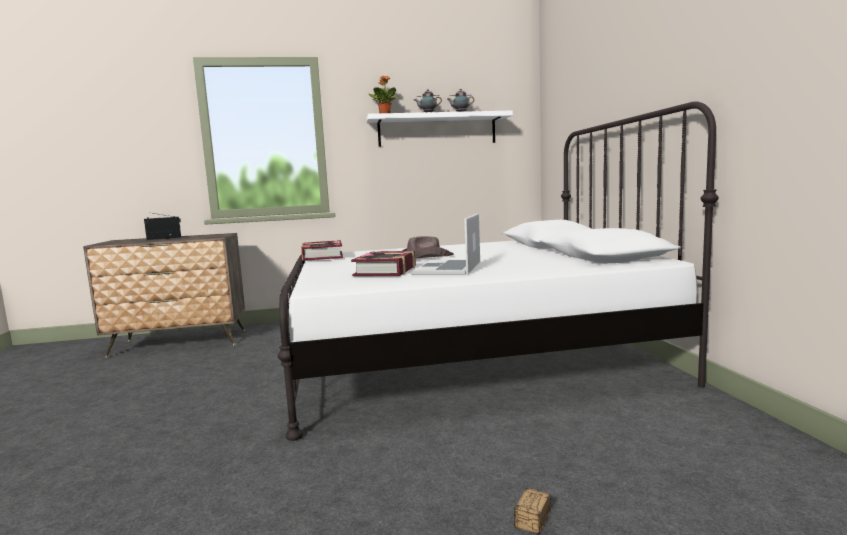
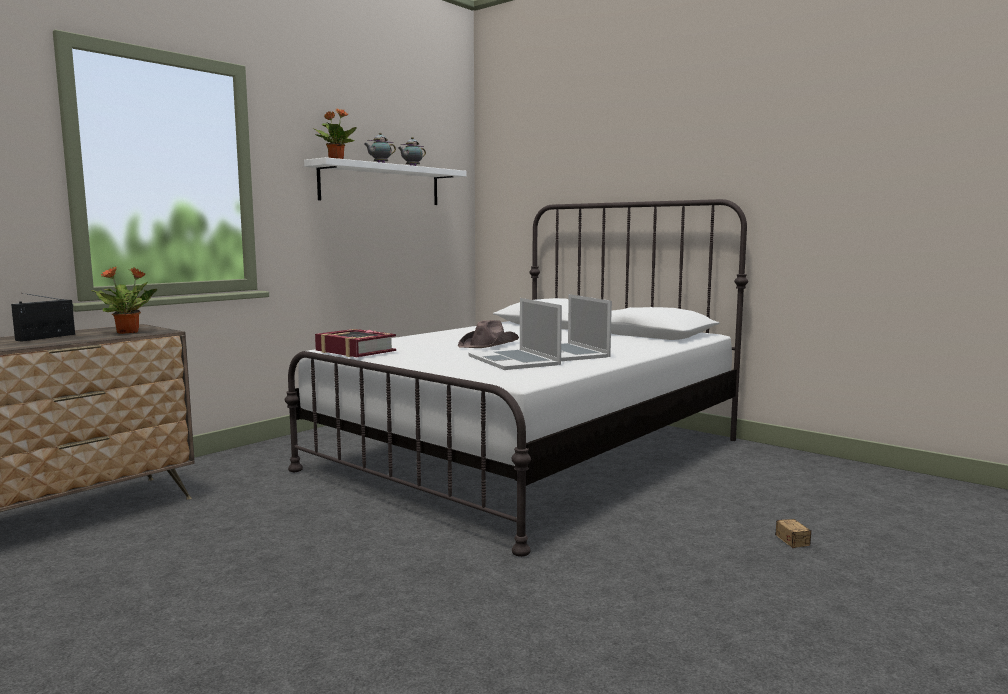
camera: 40 degrees left, 0 degrees up
book [351,251,416,276] -> laptop [469,298,562,370]
none -> potted plant [90,267,157,334]

